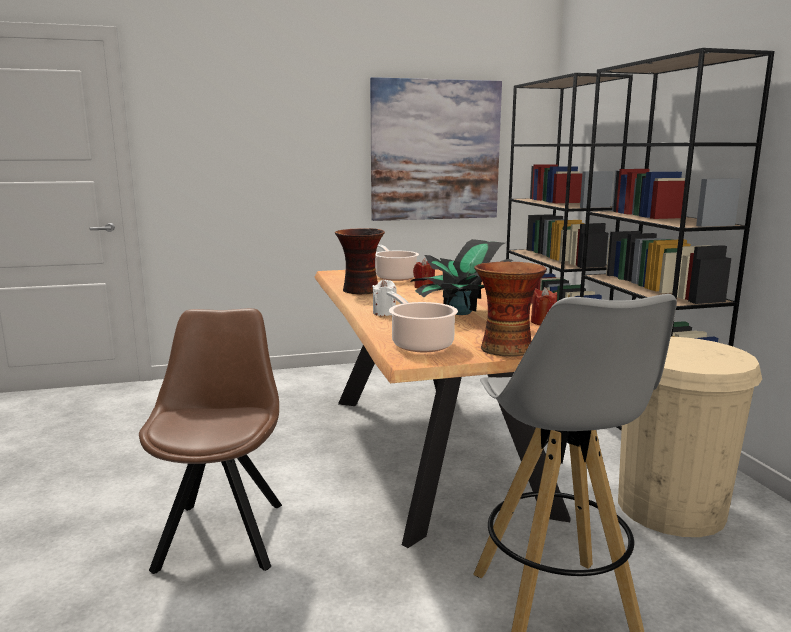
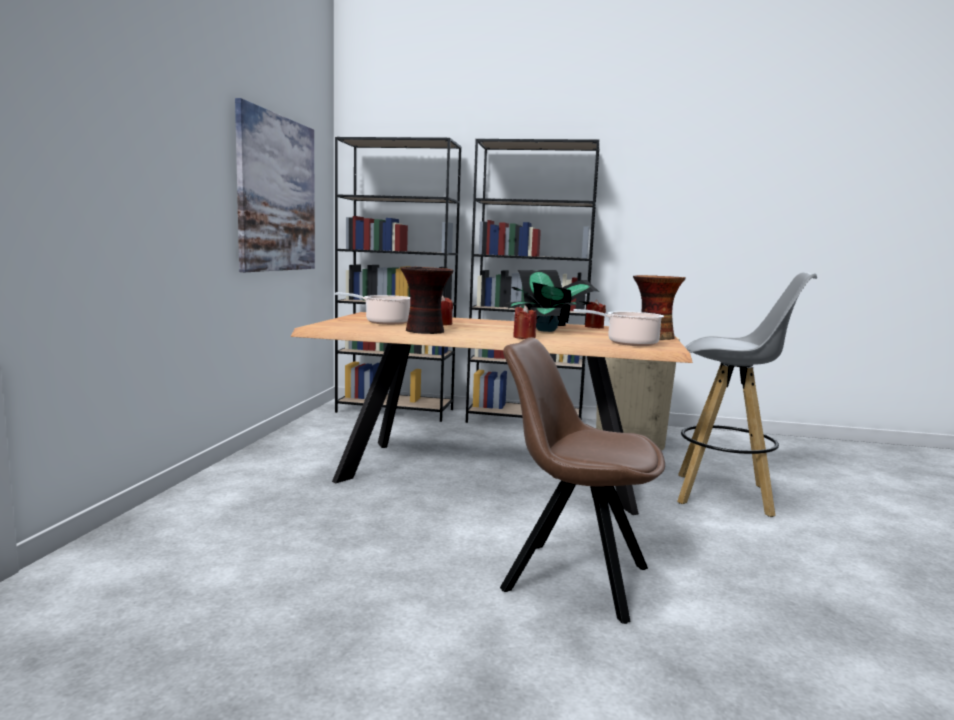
camera: 65 degrees left, 5 degrees down
white candle [372,279,397,316] -> red candle [513,305,537,339]

